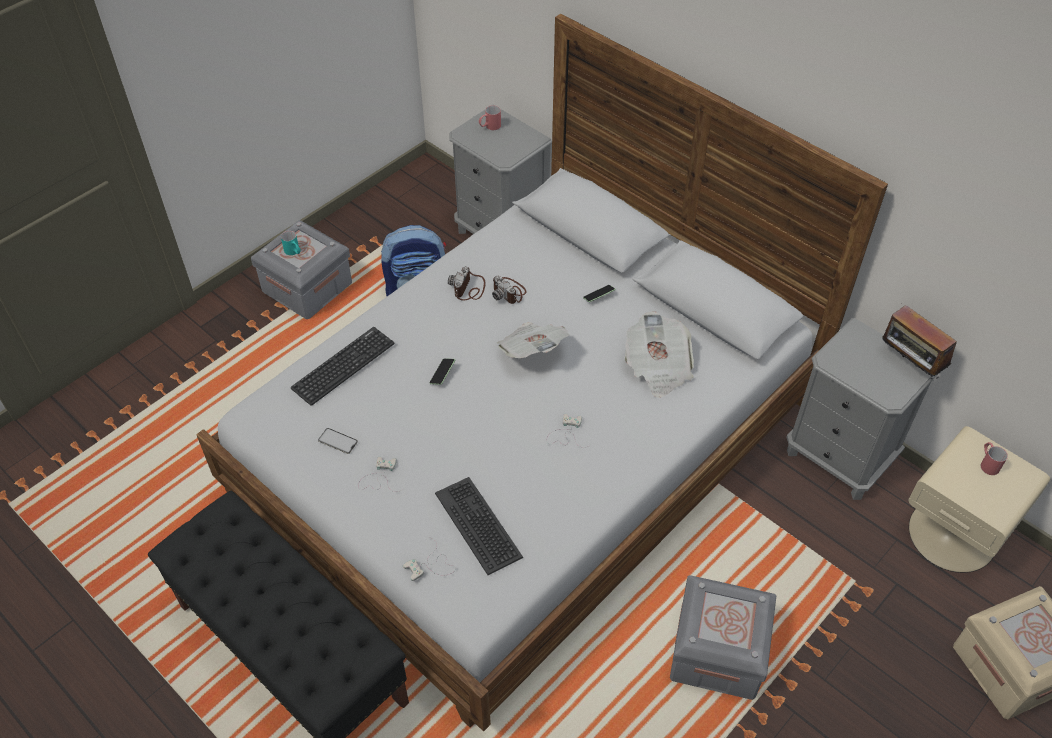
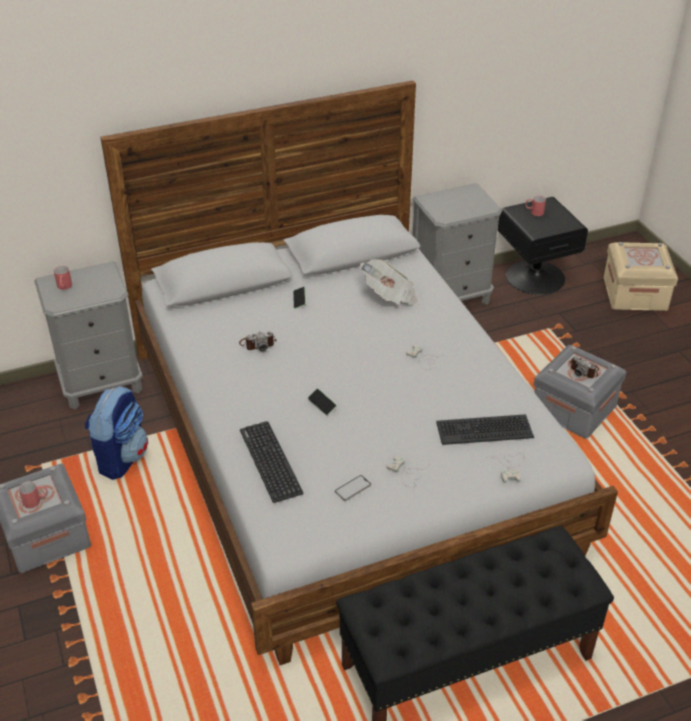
camera: 65 degrees left, 10 degrees down
turquoise mug [281,231,301,255] -> red mug [19,481,48,508]
camera [448,266,485,301] -> camera moved to [569,356,599,378]
newspaper [497,322,570,358] -> none
radio [882,305,957,379] -> none
beige nightstand [908,426,1050,573] -> black nightstand [498,197,588,295]

